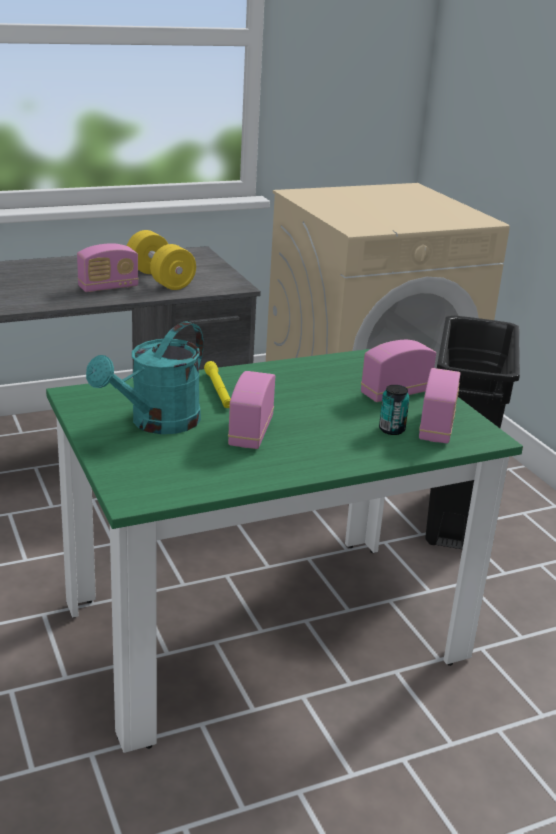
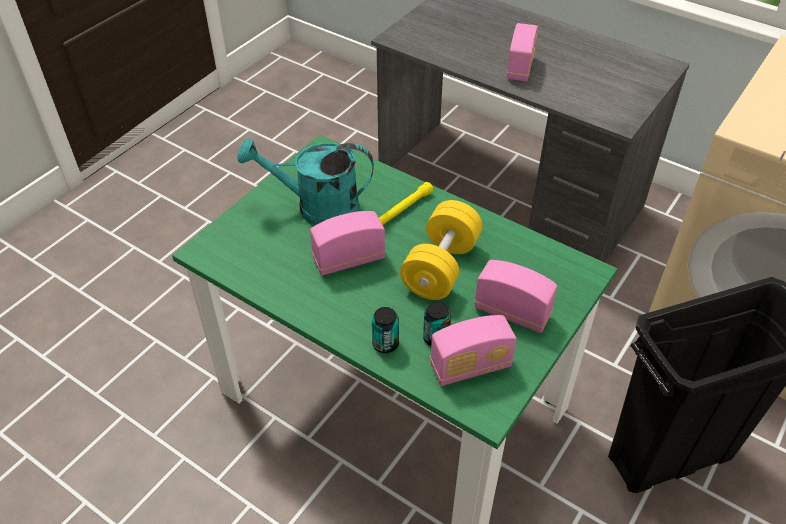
camera: 60 degrees right, 20 degrees up
radio [77,243,139,292] -> radio turned 105 degrees counterclockwise [507,23,538,81]
yellow dumbbell [127,230,196,290] -> yellow dumbbell moved to [400,200,483,300]
none -> can [372,307,399,353]

